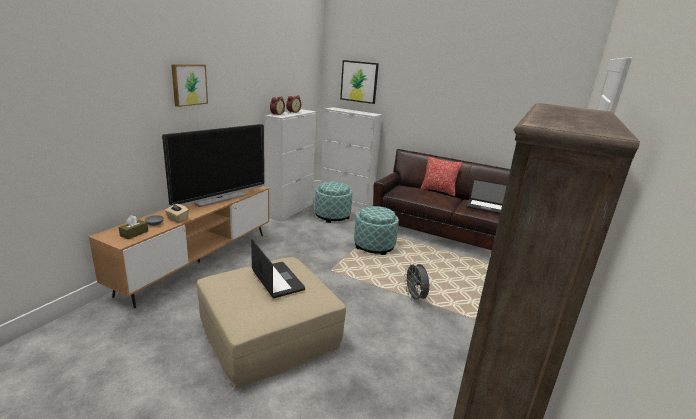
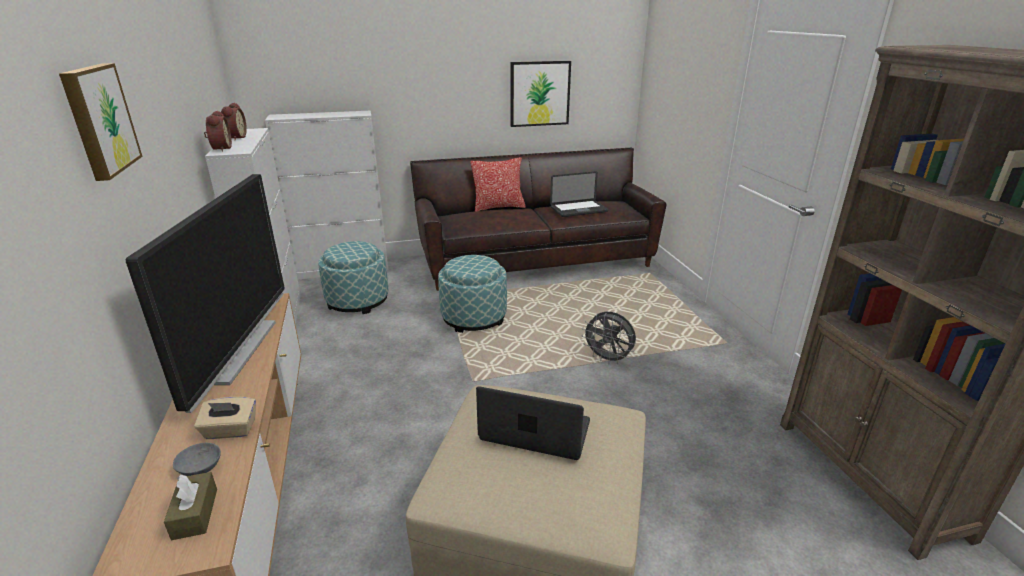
camera: 40 degrees left, 5 degrees up
picture [340,60,379,104] -> picture moved to [510,61,571,127]

